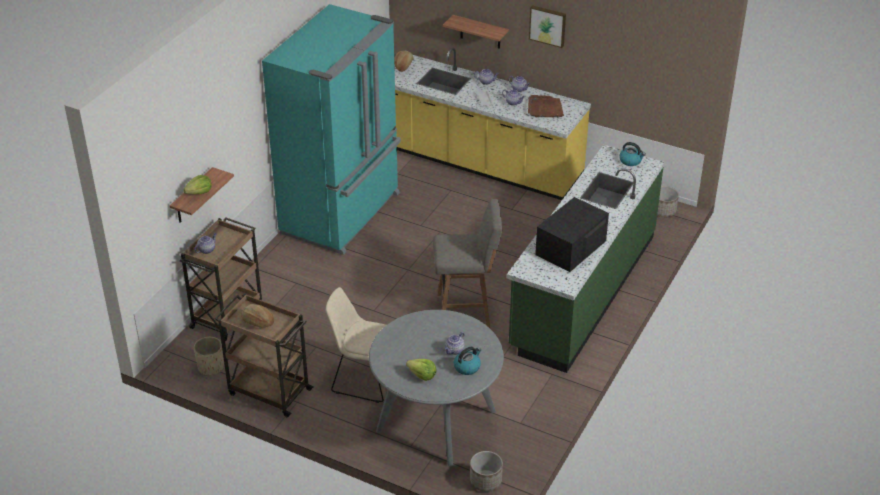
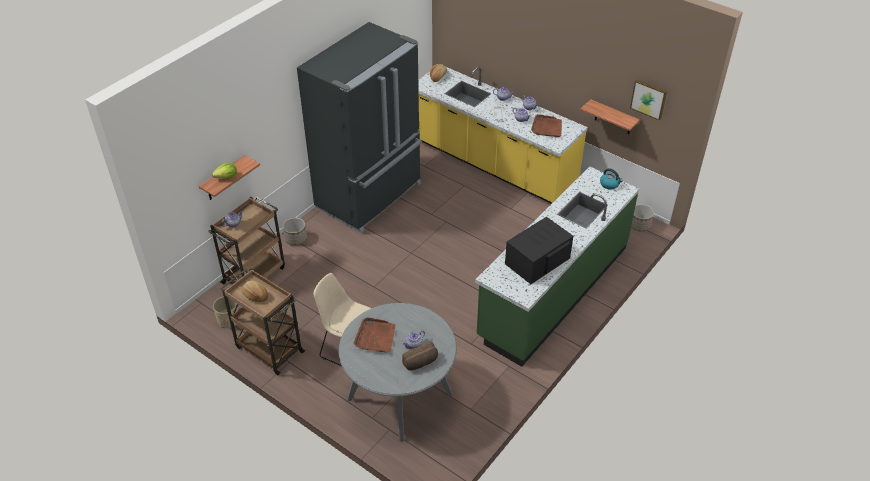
camera: 10 degrees right, 5 degrees up
turquoise fridge [262,4,401,255] -> black fridge [297,22,422,233]
lettuce [406,359,436,381] -> none
grey stool [433,199,502,328] -> none
shelf [443,15,509,49] -> shelf moved to [580,99,640,134]
kettle [454,347,481,375] -> bread [402,341,438,370]
planter [470,451,503,492] -> planter moved to [283,218,307,245]
picture [529,5,566,48] -> picture moved to [630,79,667,120]
none -> brown tray [354,317,395,353]

